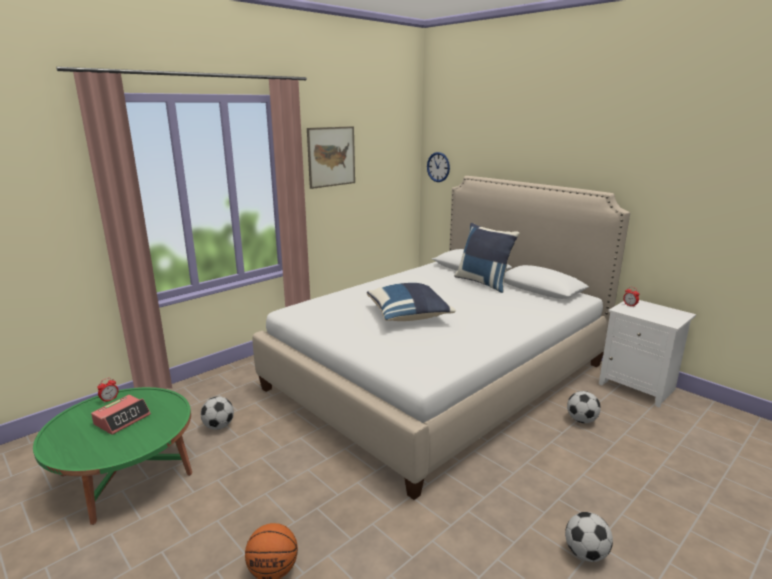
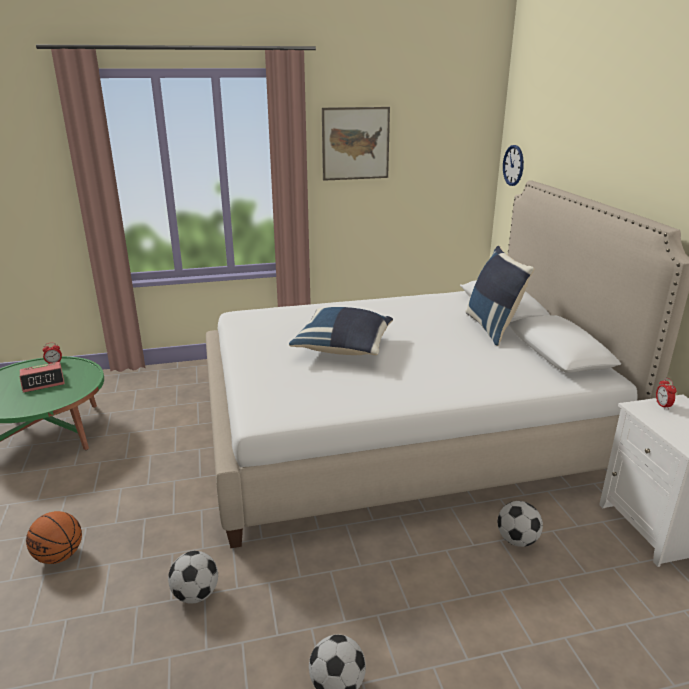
camera: 30 degrees right, 5 degrees up
football [201,396,234,430] -> football moved to [168,551,218,604]

